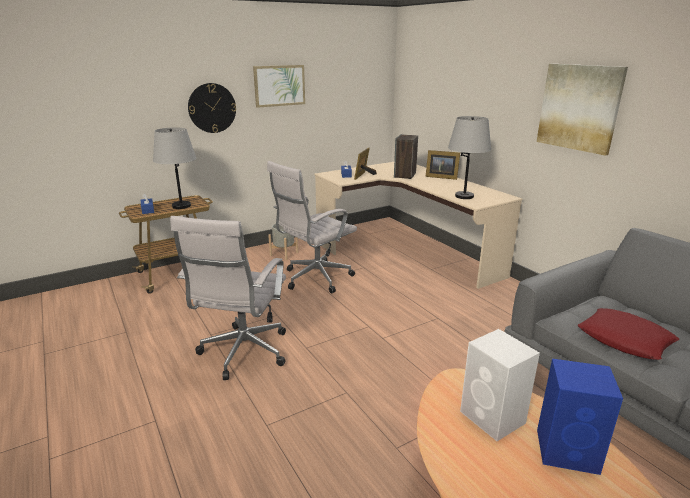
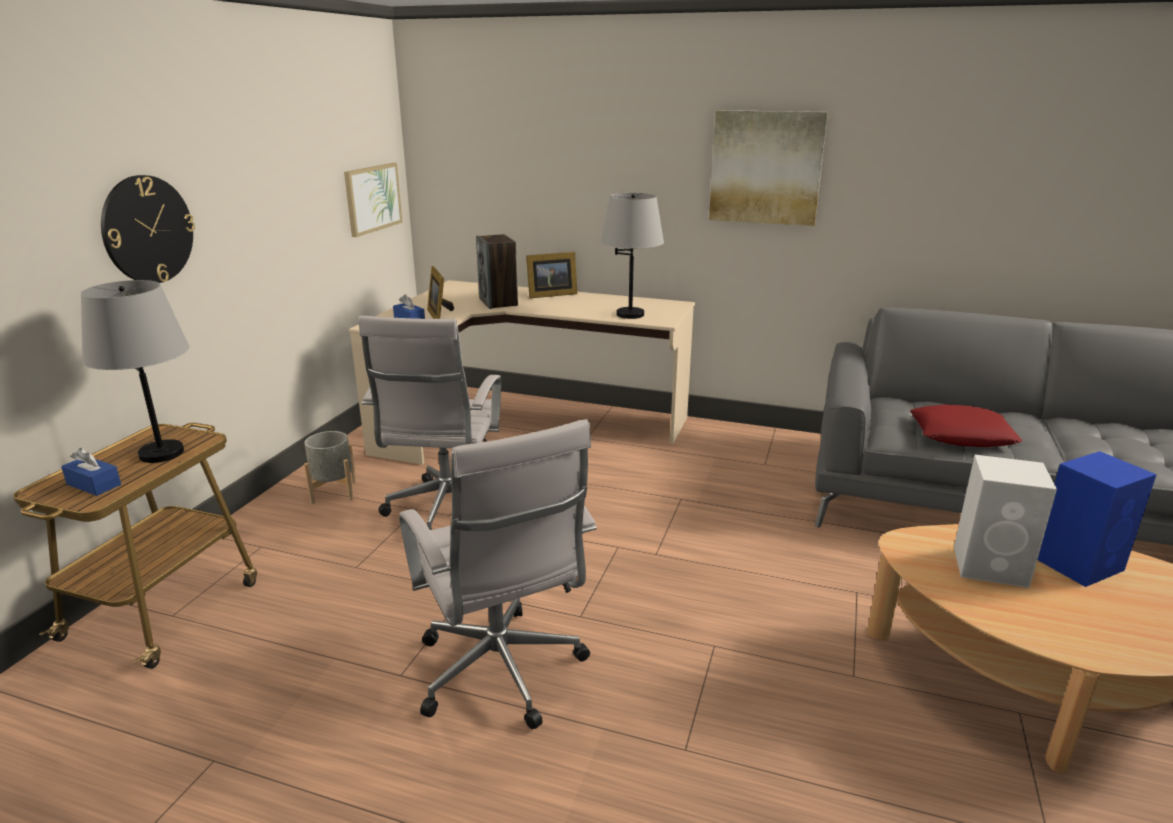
camera: 40 degrees left, 0 degrees up
picture [253,65,305,108] -> picture moved to [344,163,402,237]

